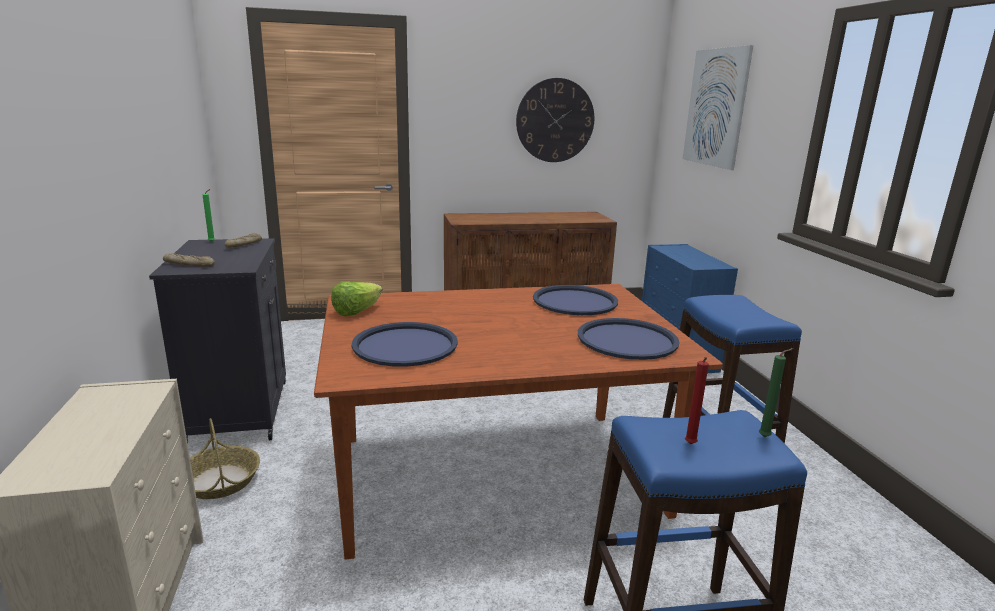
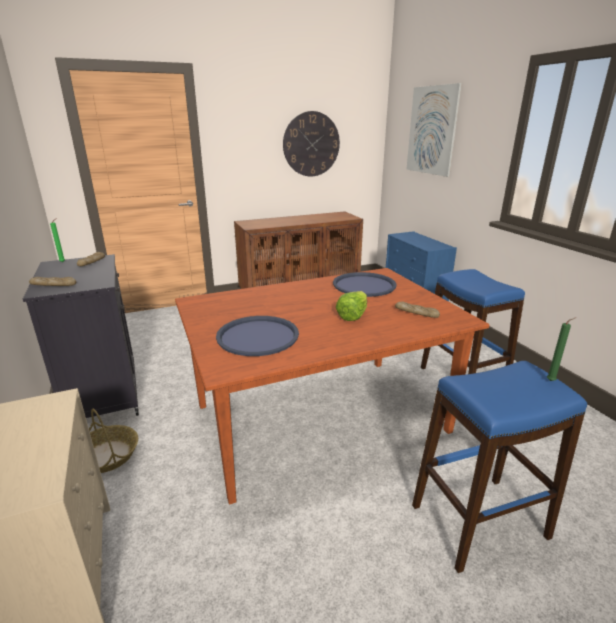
camera: 10 degrees left, 5 degrees up
lettuce [331,282,382,316] -> lettuce moved to [336,291,367,321]
blue tray [578,318,679,360] -> bread [395,301,440,318]
red candle [685,357,709,444] -> none

